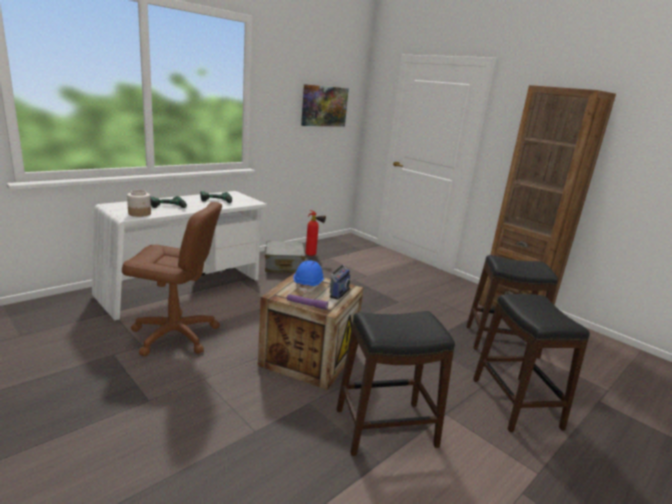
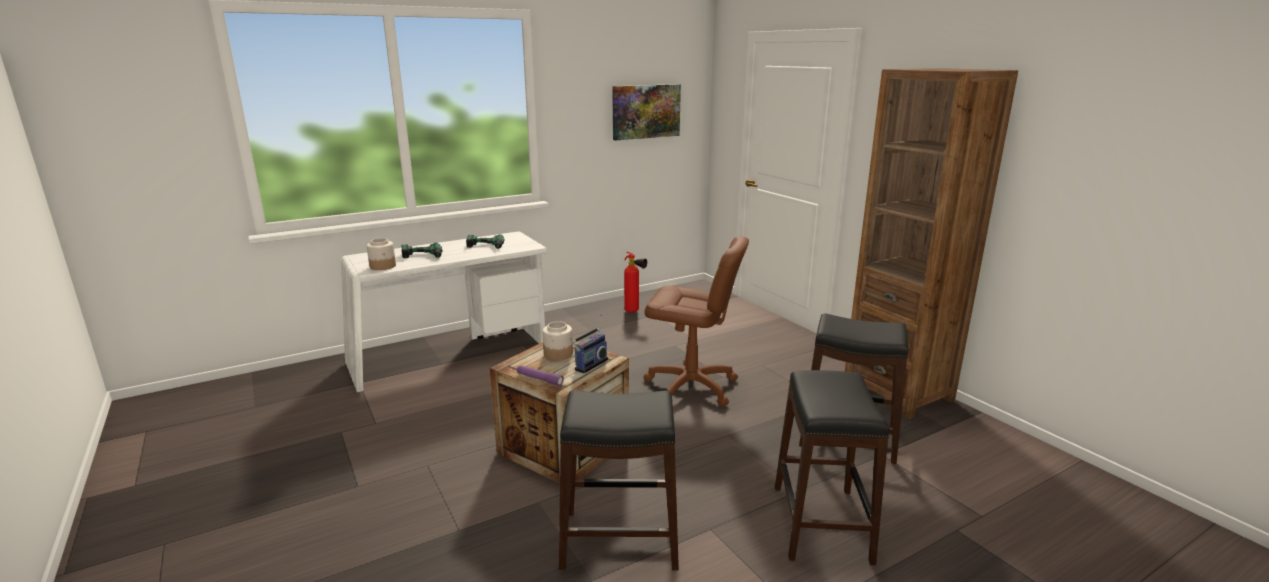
camera: 15 degrees right, 0 degrees up
brown office chair [122,202,222,356] -> brown office chair moved to [643,237,749,406]
grey suitcase [264,241,305,273] -> none
blue hard hat [293,260,324,294] -> jar [543,321,573,361]

